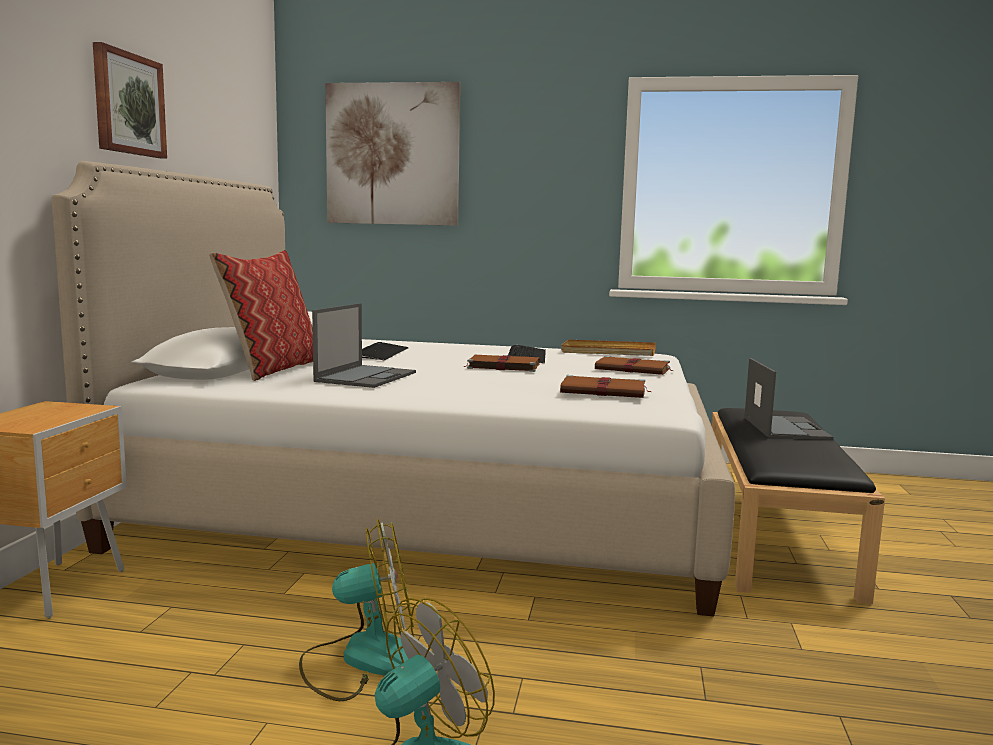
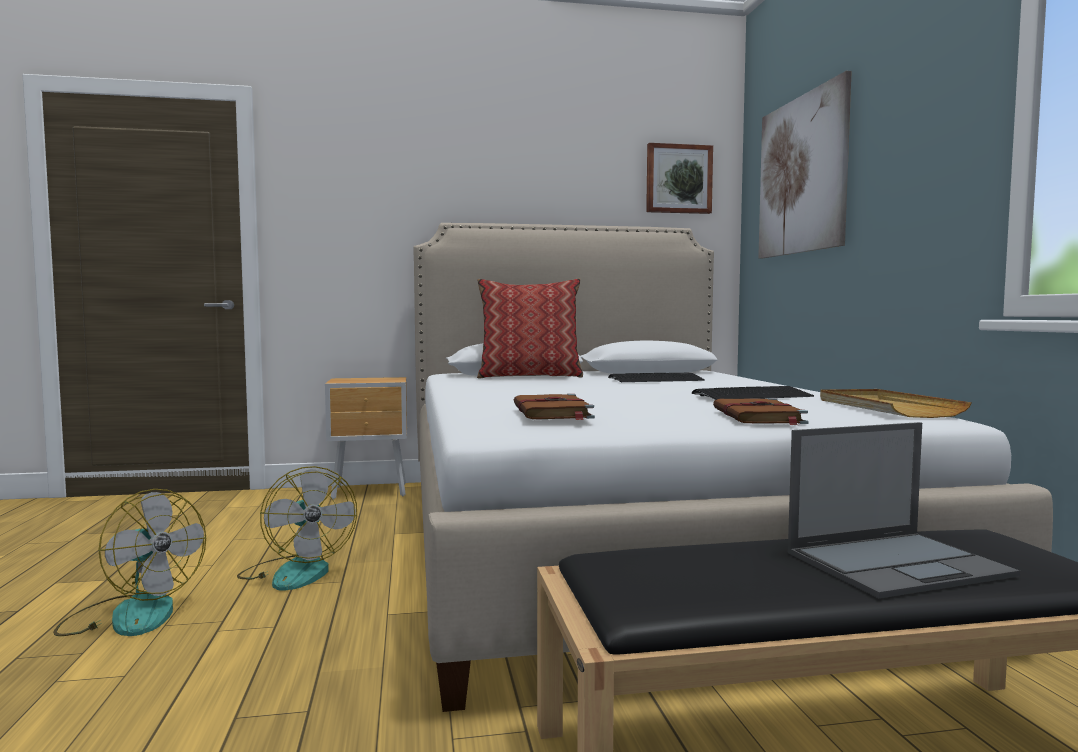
camera: 70 degrees right, 5 degrees down
picture [93,42,167,158] -> picture moved to [646,143,713,214]
laptop [312,303,416,388] -> none
brown book [464,355,540,372] -> none

